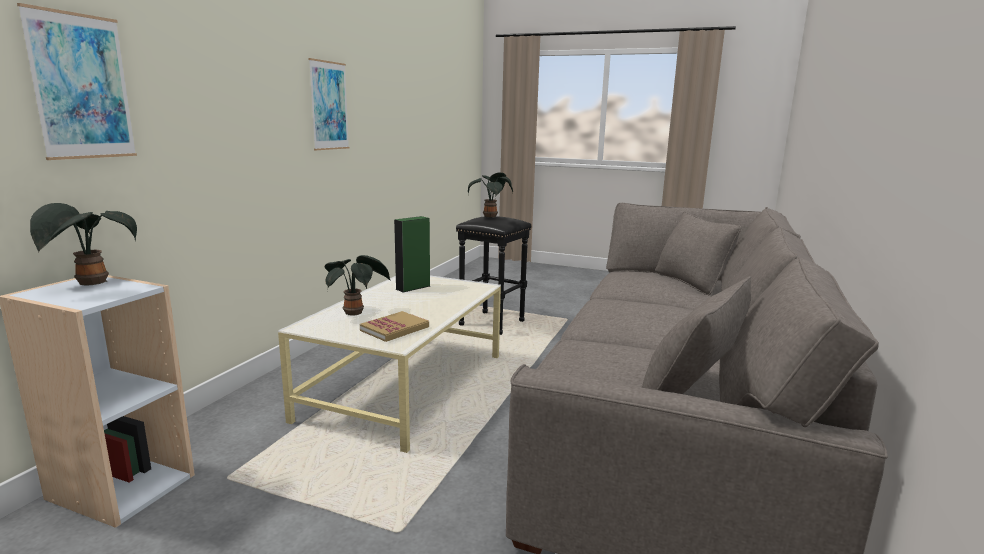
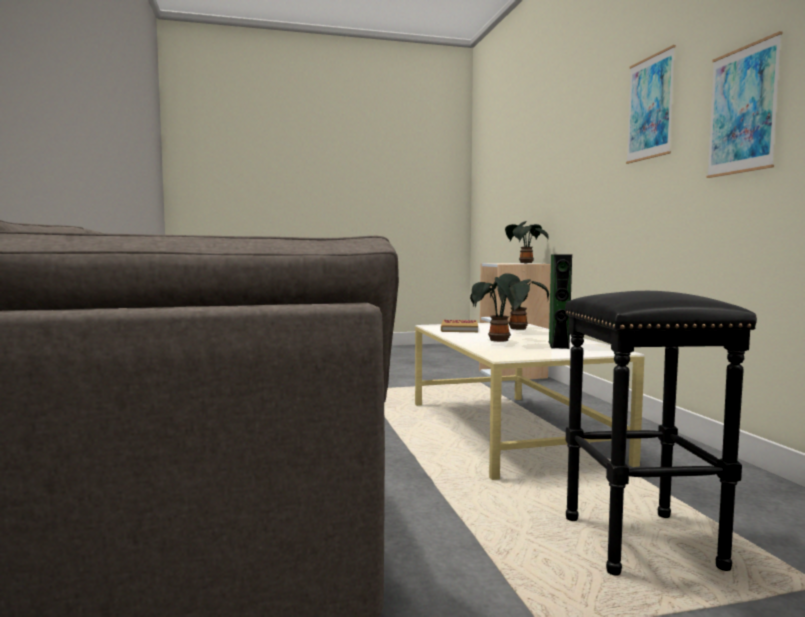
camera: 145 degrees right, 10 degrees down
picture [17,3,137,160] -> picture moved to [626,45,676,164]
potted plant [468,172,513,217] -> potted plant moved to [470,277,530,342]

